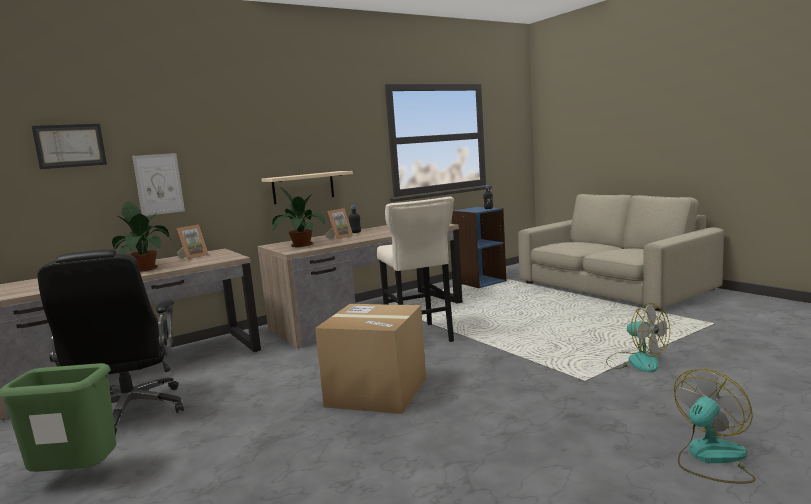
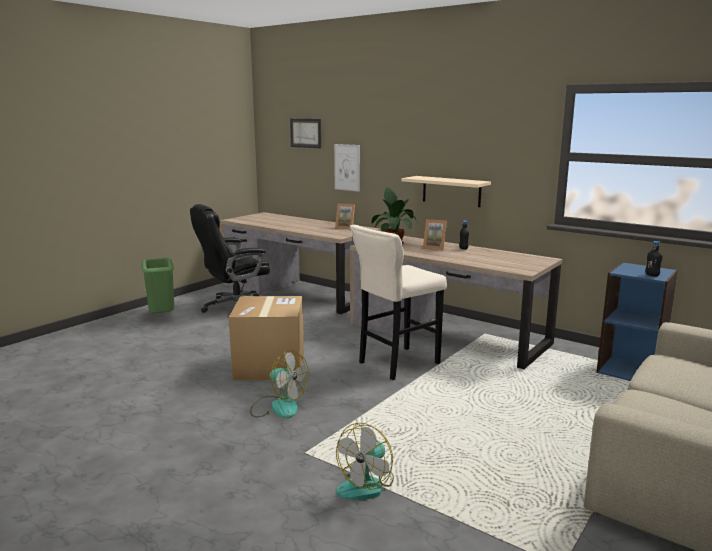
camera: 70 degrees right, 5 degrees up
potted plant [112,201,172,272] -> none
fan [674,369,756,484] -> fan moved to [250,350,309,418]

